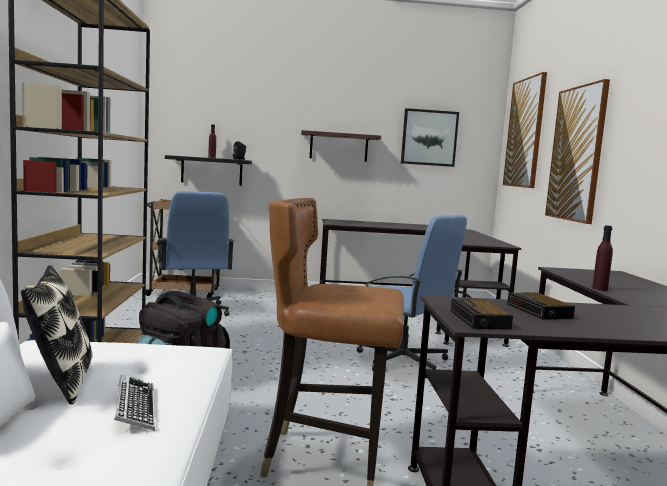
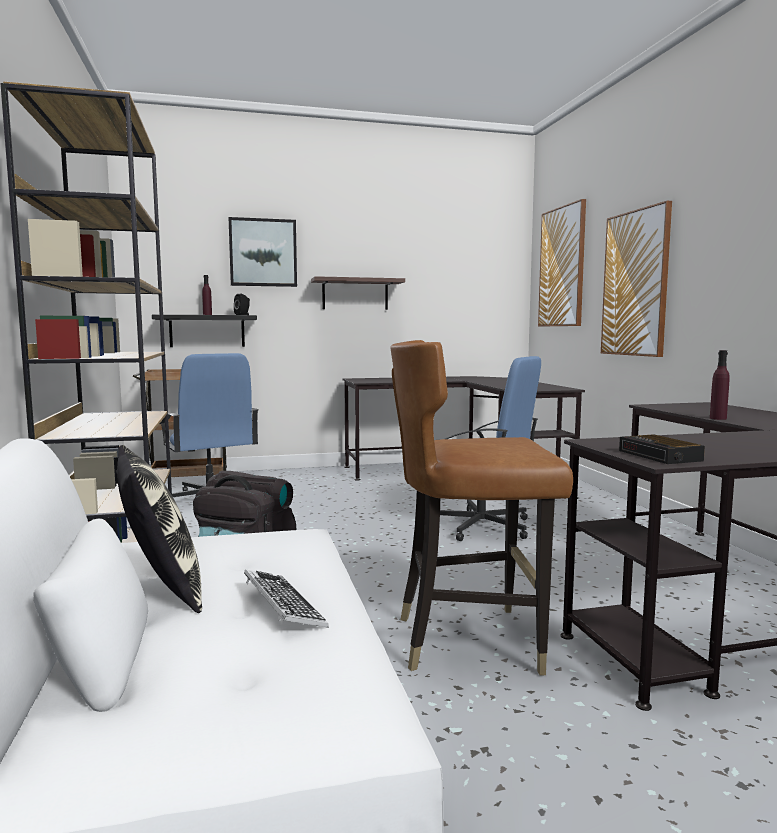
camera: 10 degrees left, 0 degrees up
picture [401,108,459,167] -> picture moved to [228,217,297,287]
alarm clock [507,292,575,320] -> none

